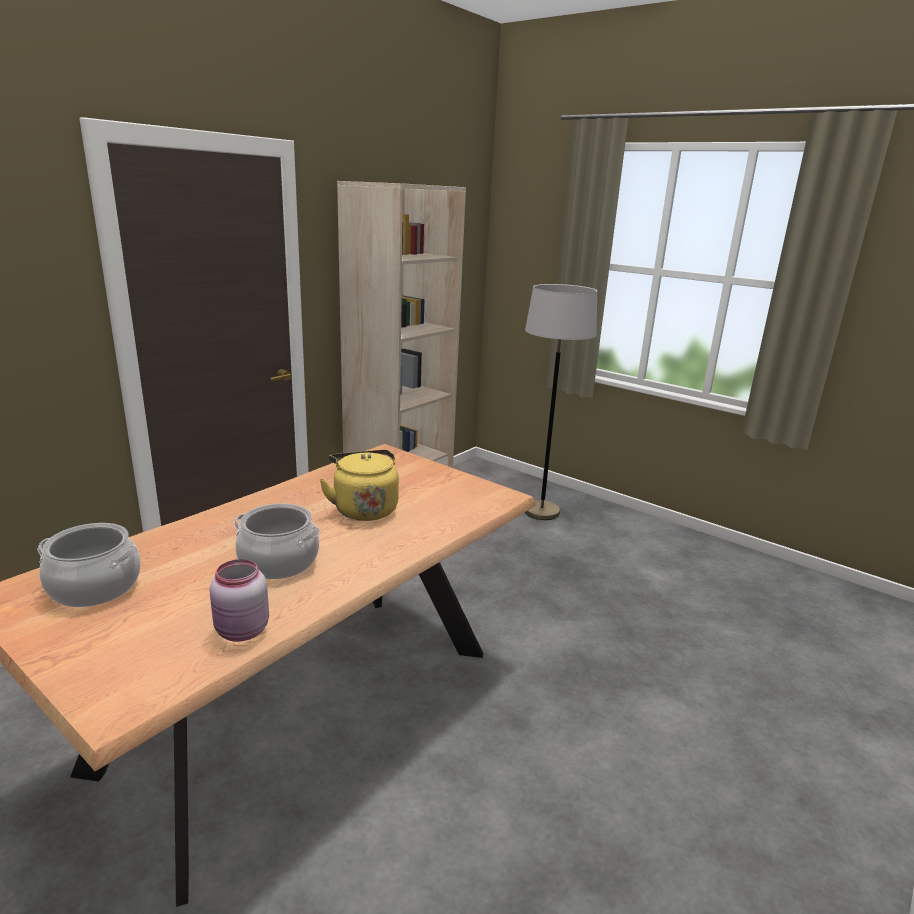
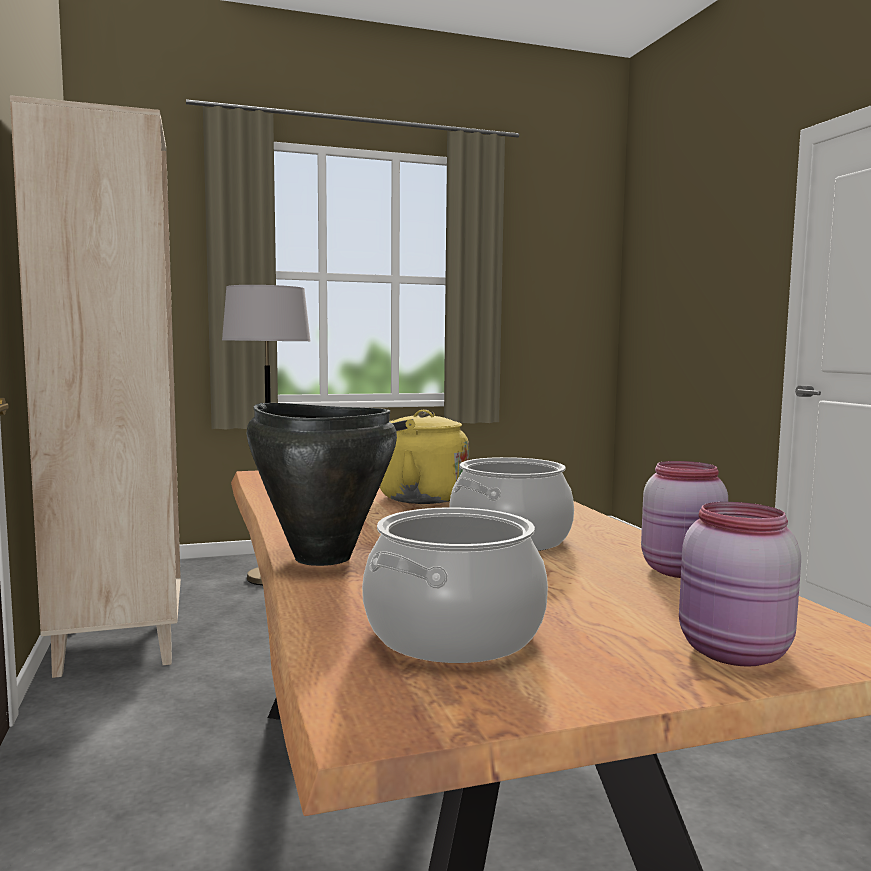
camera: 55 degrees left, 15 degrees down
none -> black cooking pot [247,403,397,566]
none -> pink jar [679,502,801,667]

